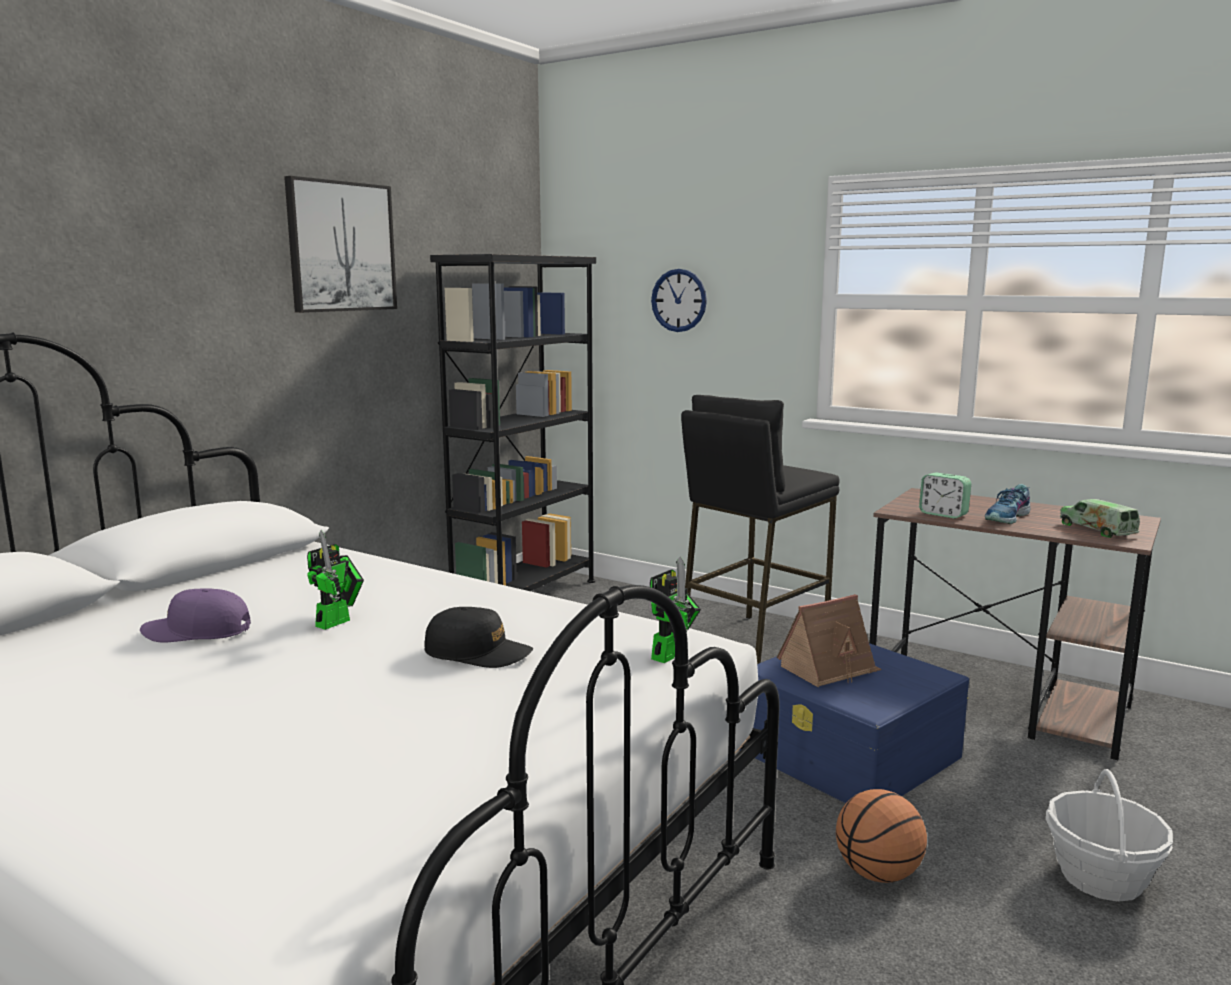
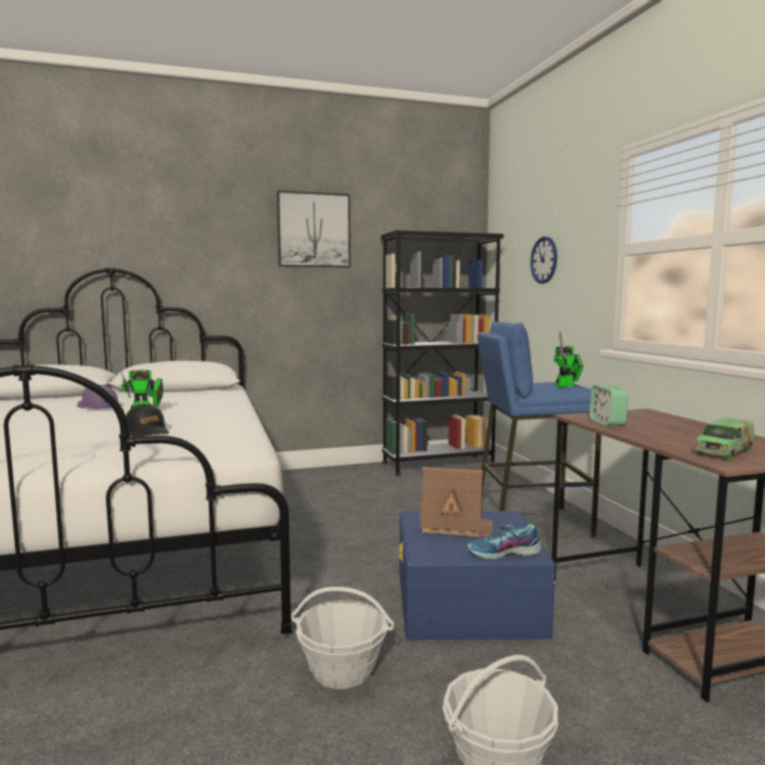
camera: 40 degrees right, 5 degrees down
toy robot [650,556,701,663] -> toy robot moved to [554,332,583,387]
black stool [681,395,839,664] -> blue stool [477,322,601,538]
basketball [836,789,927,883] -> basket [291,587,394,689]
shoe [985,484,1030,524] -> shoe moved to [468,524,541,559]
toy truck [1060,499,1140,538] -> toy truck turned 150 degrees counterclockwise [695,418,755,461]

